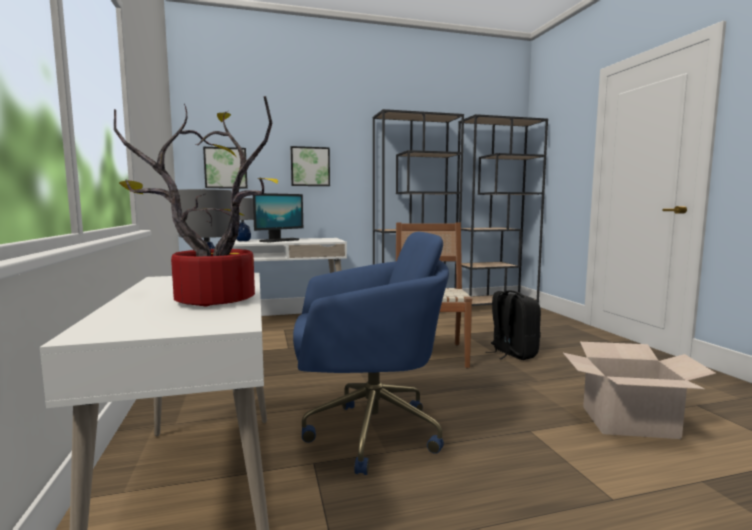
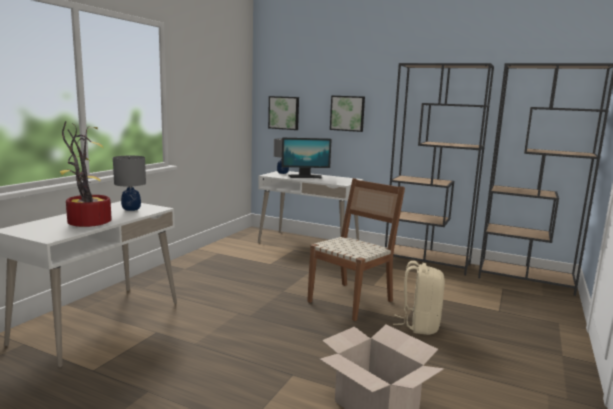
camera: 40 degrees right, 5 degrees up
blue office chair [293,232,449,475] -> none
black backpack [485,290,541,360] -> beige backpack [393,261,445,335]

